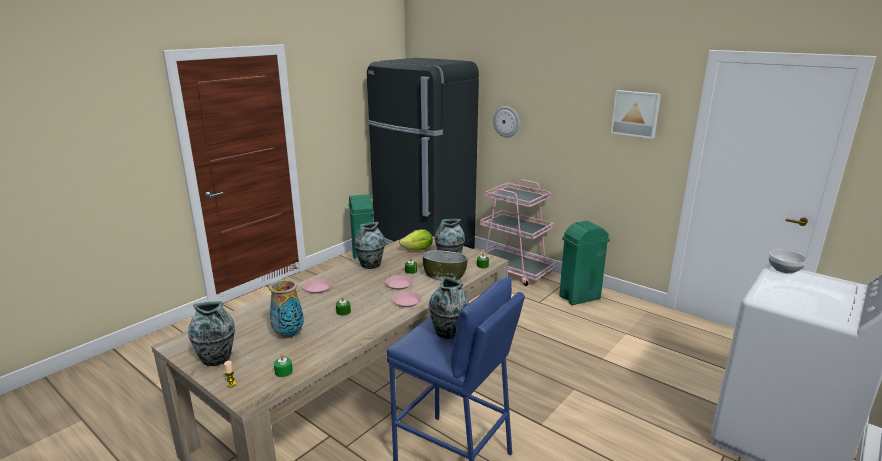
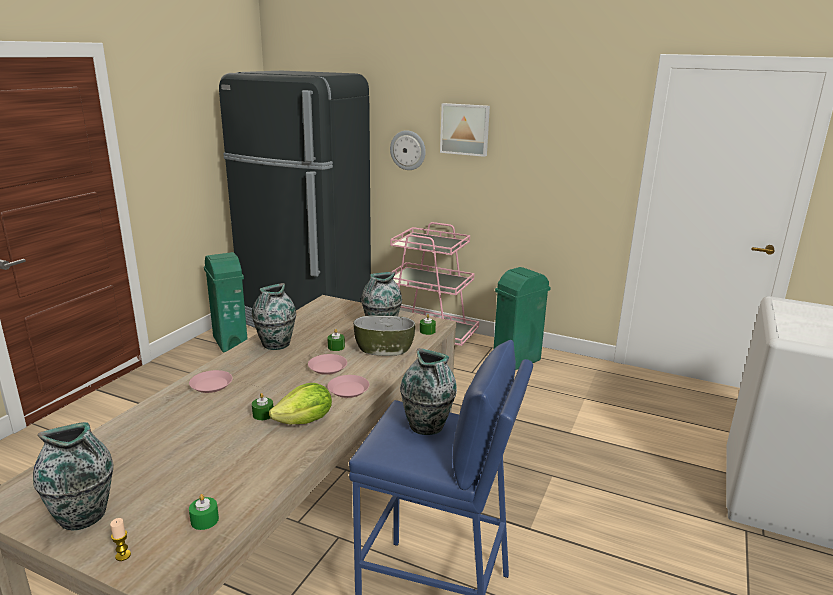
camera: 15 degrees left, 0 degrees up
vase [269,279,304,338] -> none
lettuce [399,229,433,251] -> lettuce moved to [269,383,332,424]
picture [611,90,661,139] -> picture moved to [440,103,490,157]
bowl [769,250,807,274] -> none

